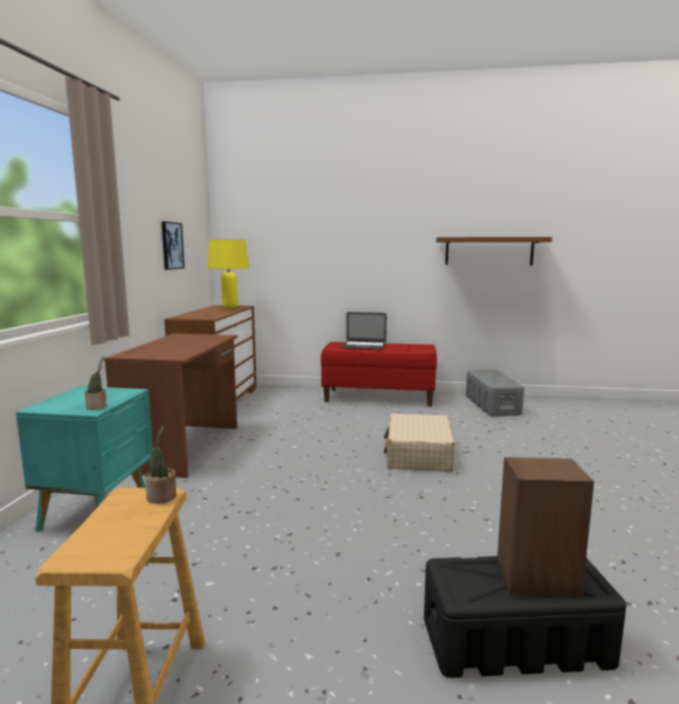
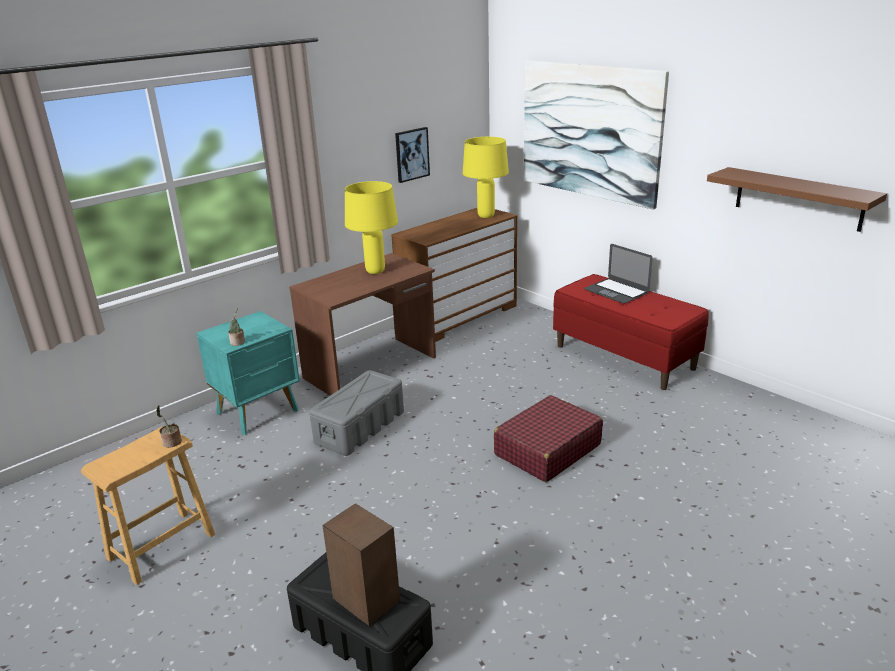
camera: 40 degrees right, 15 degrees up
beige suitcase [384,414,455,472] -> red suitcase [494,395,603,482]
grey storage box [466,370,524,416] -> grey storage box moved to [309,370,404,456]
none -> yellow table lamp [345,181,398,274]
none -> picture [524,60,669,210]

